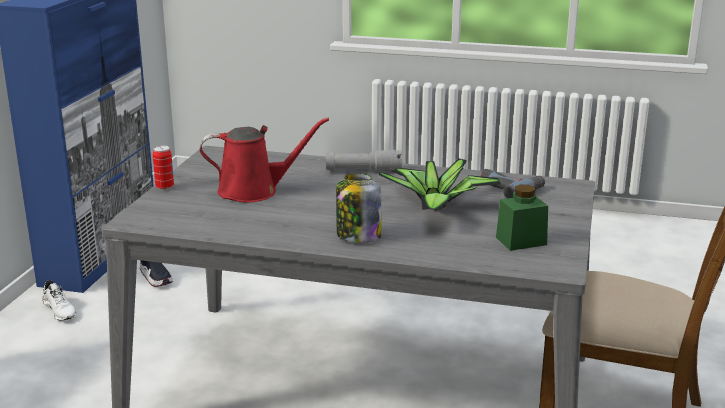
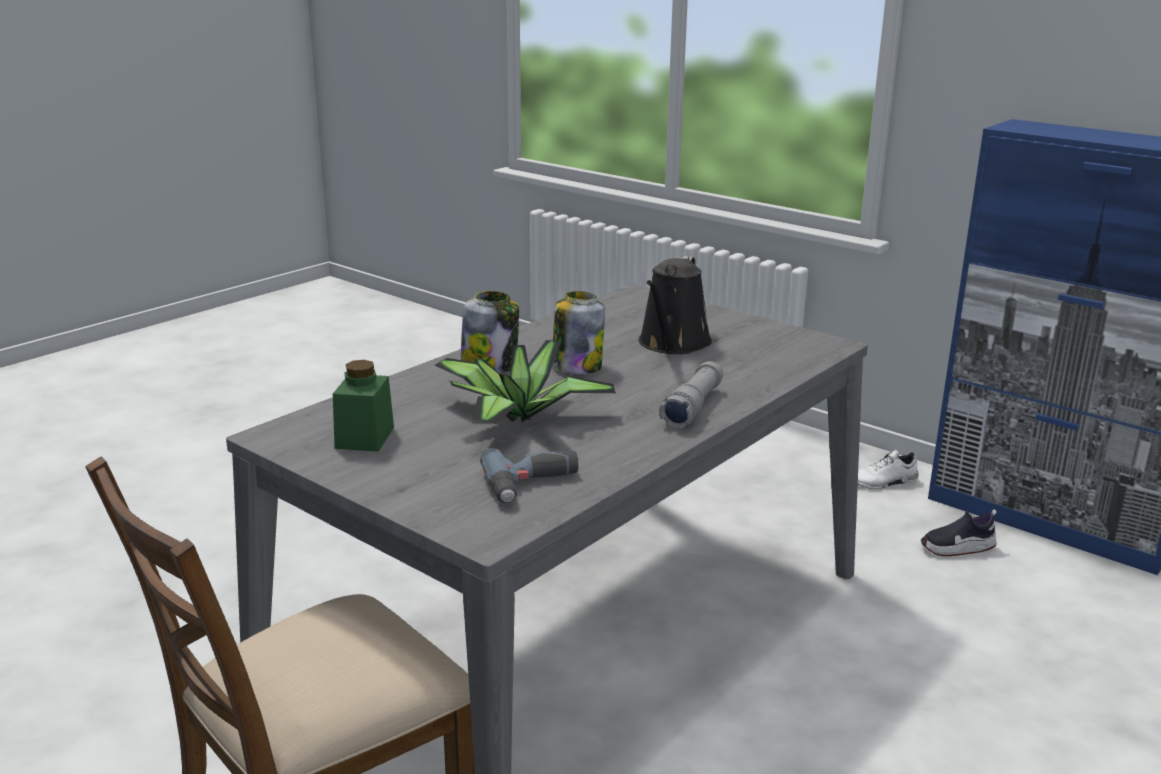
camera: 115 degrees right, 0 degrees up
can [153,146,174,190] -> none
red watering can [200,117,329,203] -> black watering can [638,256,712,354]
none -> jar [553,291,605,374]

